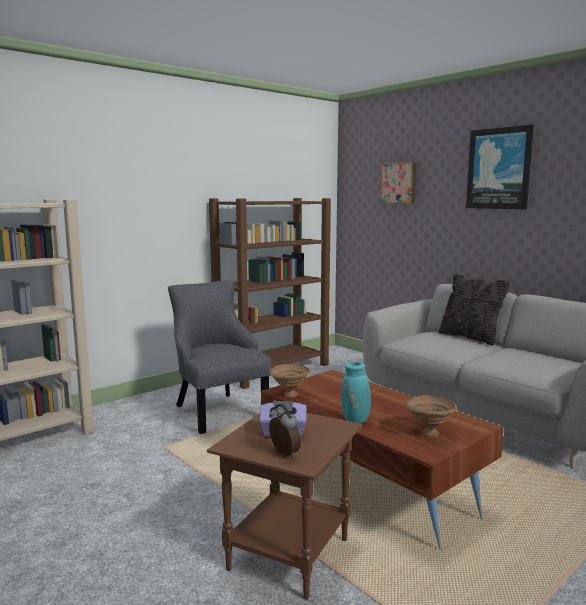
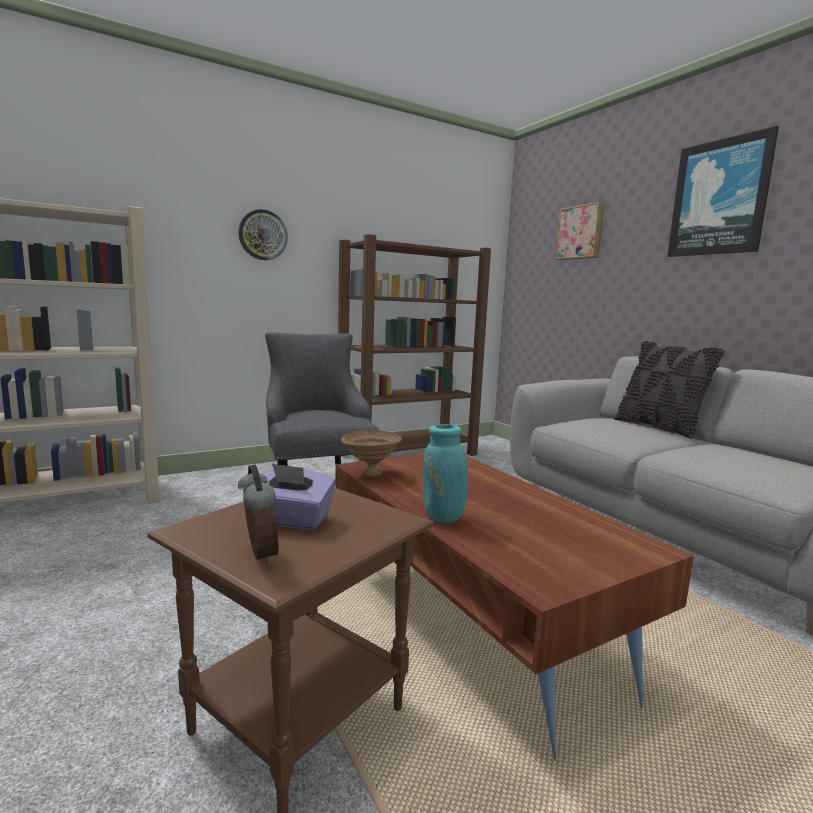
camera: 10 degrees right, 0 degrees up
brown bowl [405,395,457,437] -> none
none -> wall clock [238,209,288,260]

